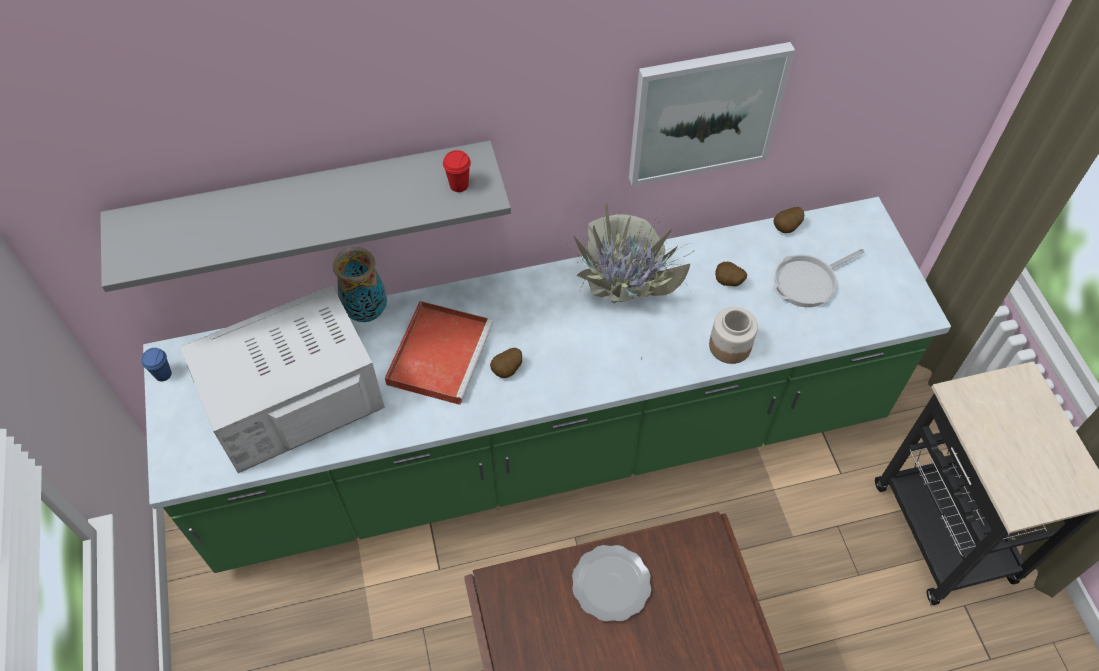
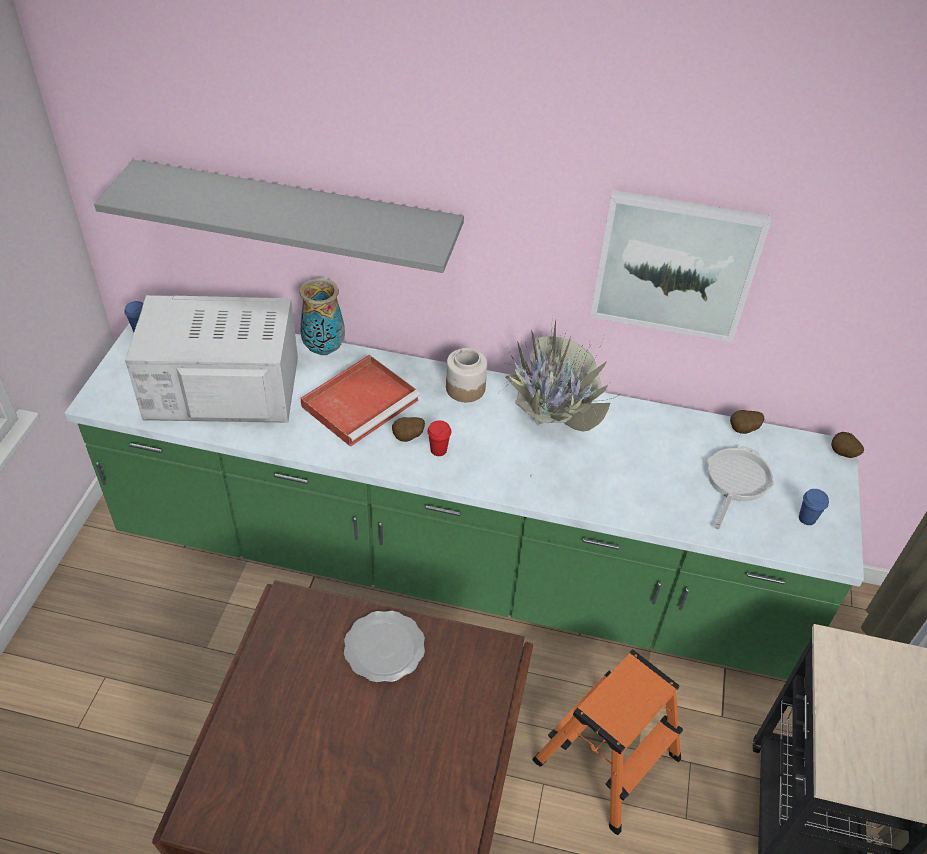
camera: 25 degrees right, 10 degrees down
red cup [443,150,471,192] -> red cup moved to [427,420,451,456]
jar [709,307,758,364] -> jar moved to [446,348,487,402]
potato [715,262,747,286] -> potato moved to [831,432,864,458]
frying pan [773,249,865,307] -> frying pan turned 120 degrees clockwise [707,446,774,529]
none -> orange step ladder [532,649,683,835]
none -> blue cup [799,489,829,525]

